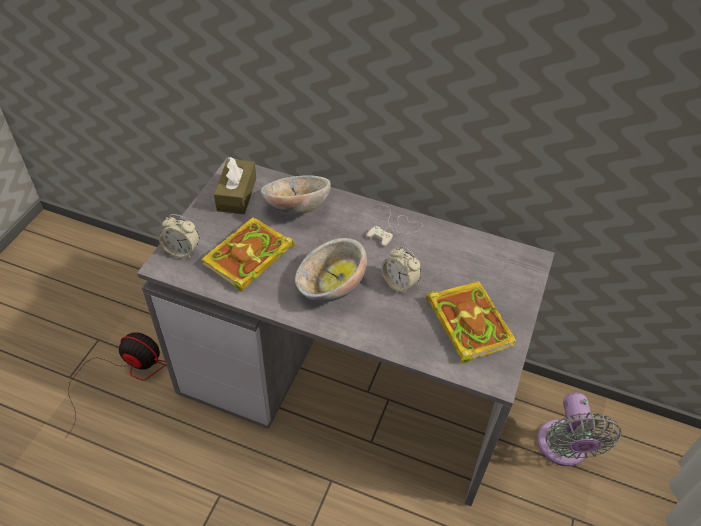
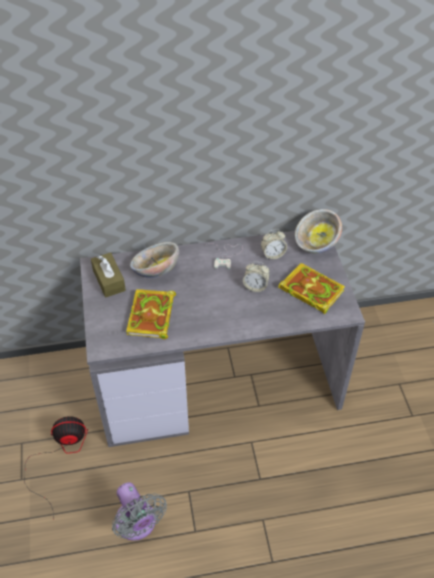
camera: 30 degrees left, 0 degrees up
alarm clock [159,214,199,258] -> alarm clock moved to [261,229,287,260]
bowl [295,238,367,302] -> bowl moved to [295,209,342,254]
grey fan [537,393,621,466] -> grey fan moved to [112,482,167,541]

